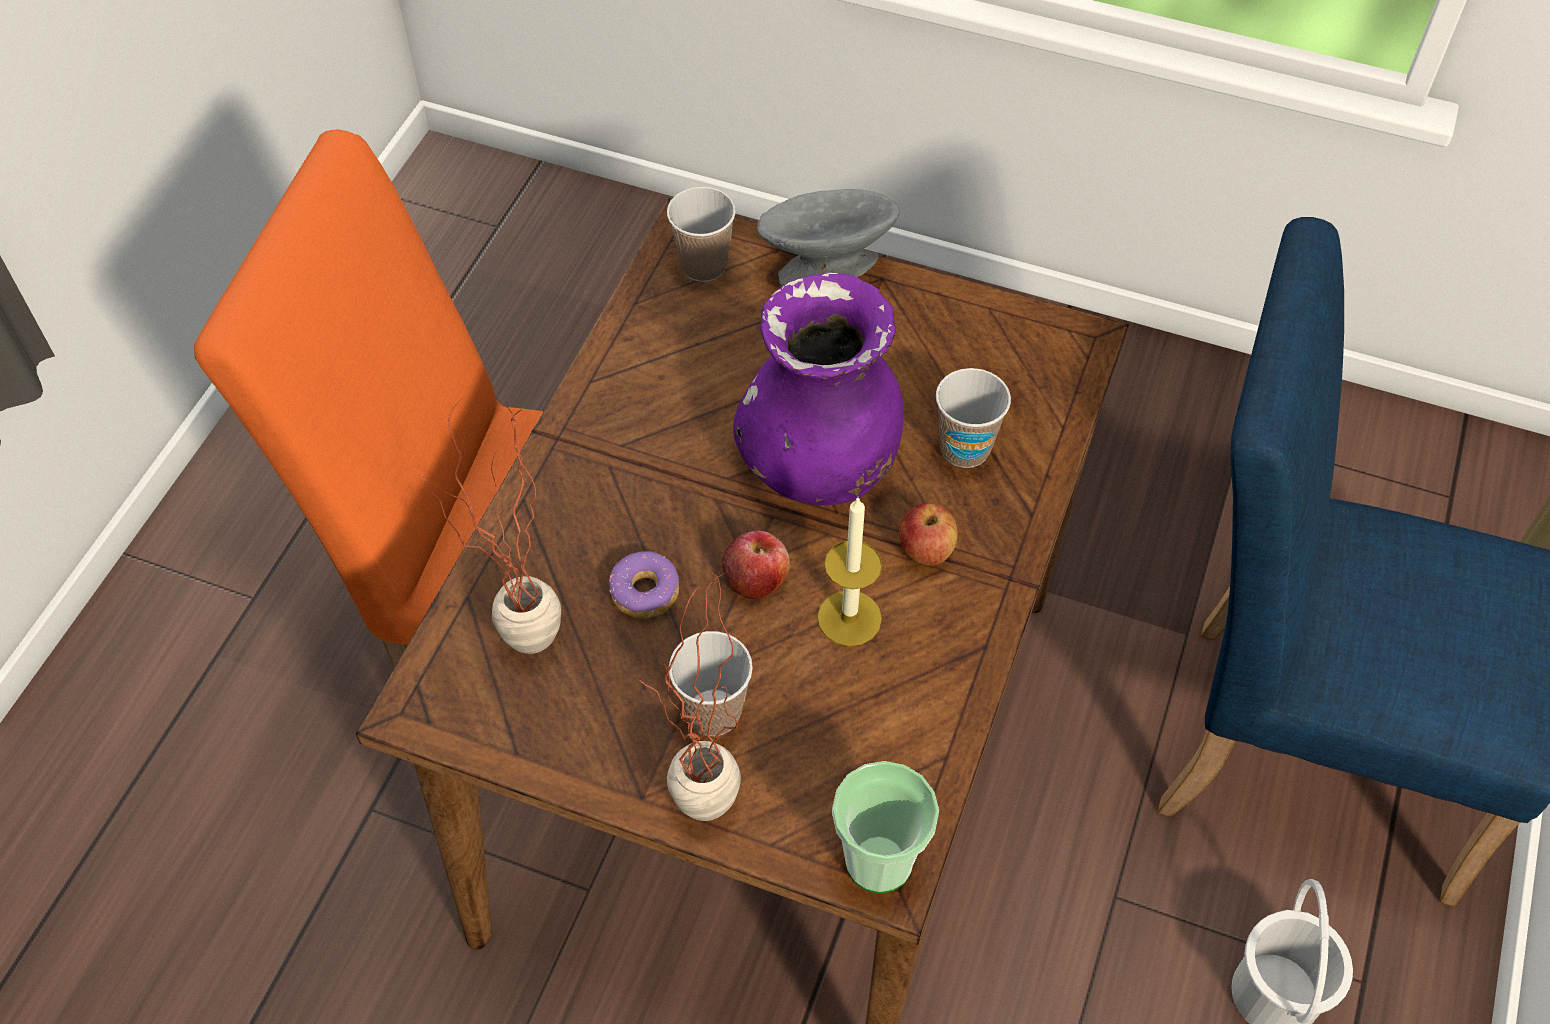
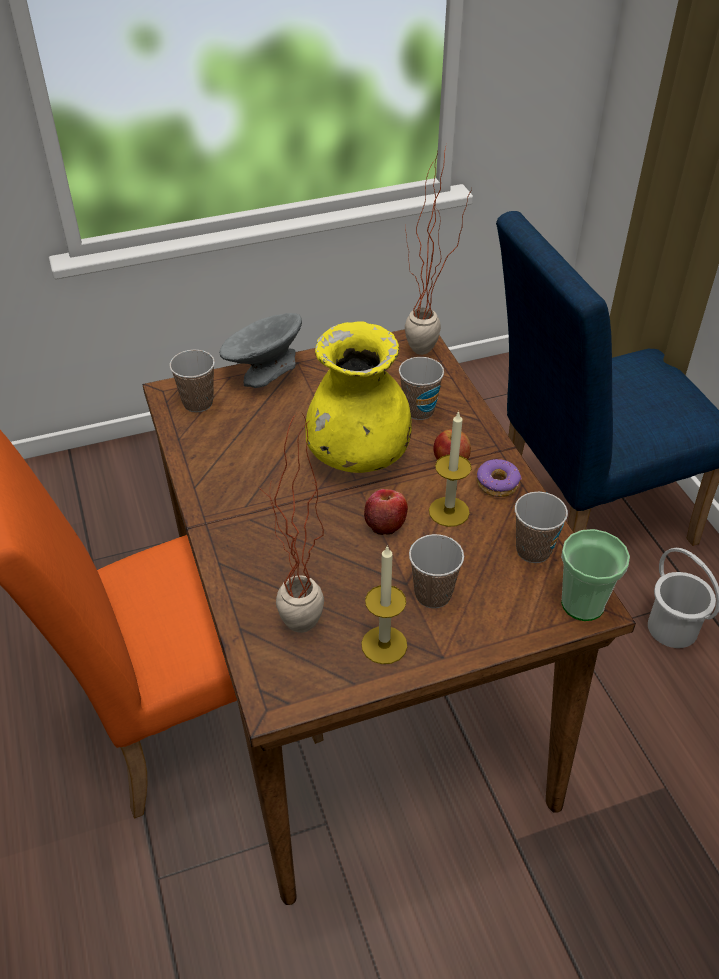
camera: 40 degrees left, 10 degrees down
donut [609,551,679,619] -> donut moved to [477,459,521,497]
potted plant [641,572,741,821] -> potted plant moved to [405,144,472,355]
purple vase [733,273,904,505] -> yellow vase [305,321,412,473]
none -> candle [361,545,407,664]
none -> cup [515,492,568,563]

